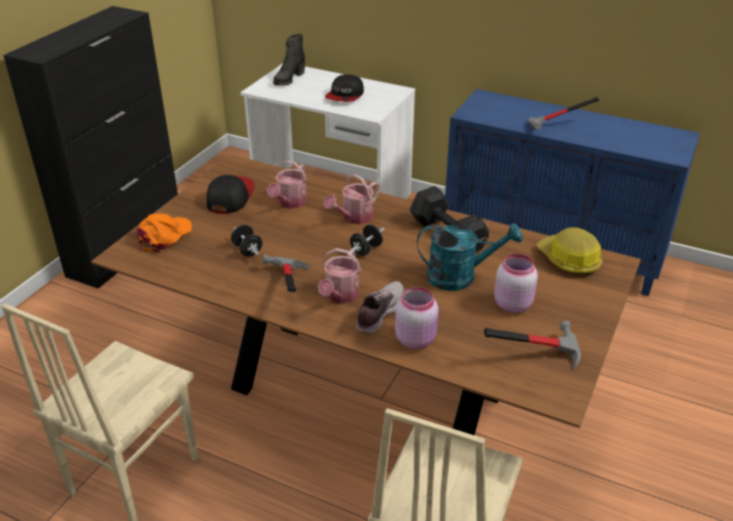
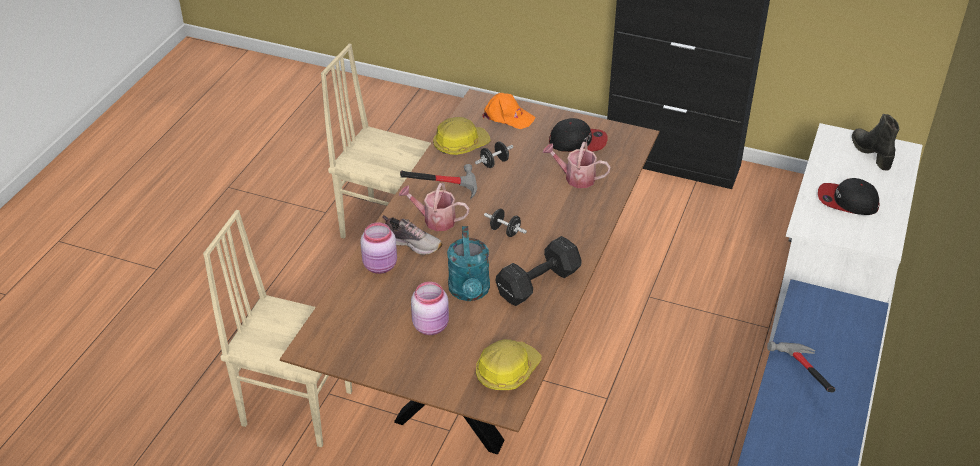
camera: 85 degrees right, 5 degrees up
black boot [273,34,305,86] -> black boot turned 45 degrees clockwise [852,114,899,171]
watering can [324,174,380,224] -> none
hammer [484,321,581,369] -> none
none -> hard hat [433,117,491,155]

